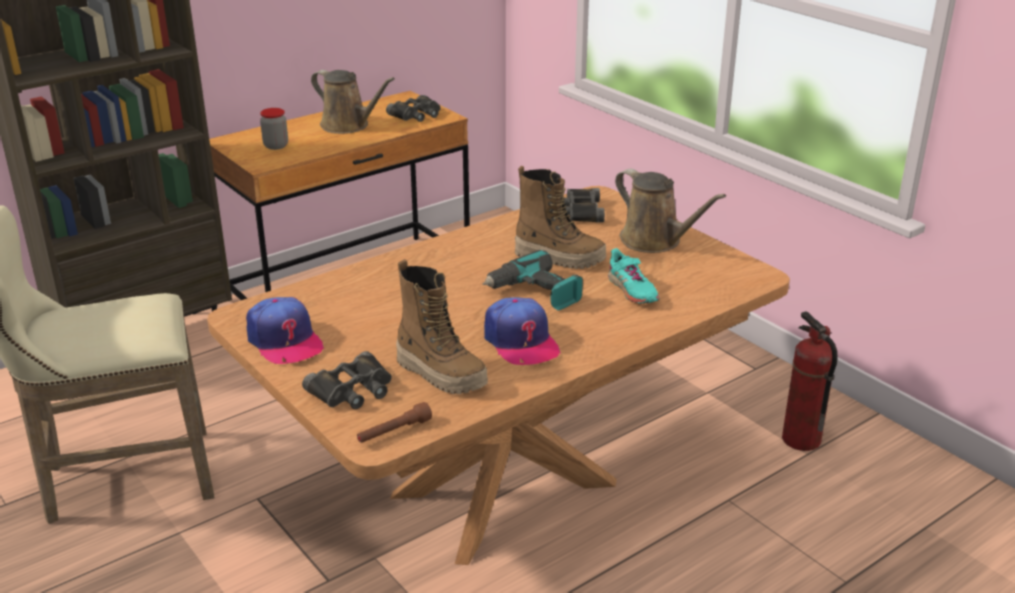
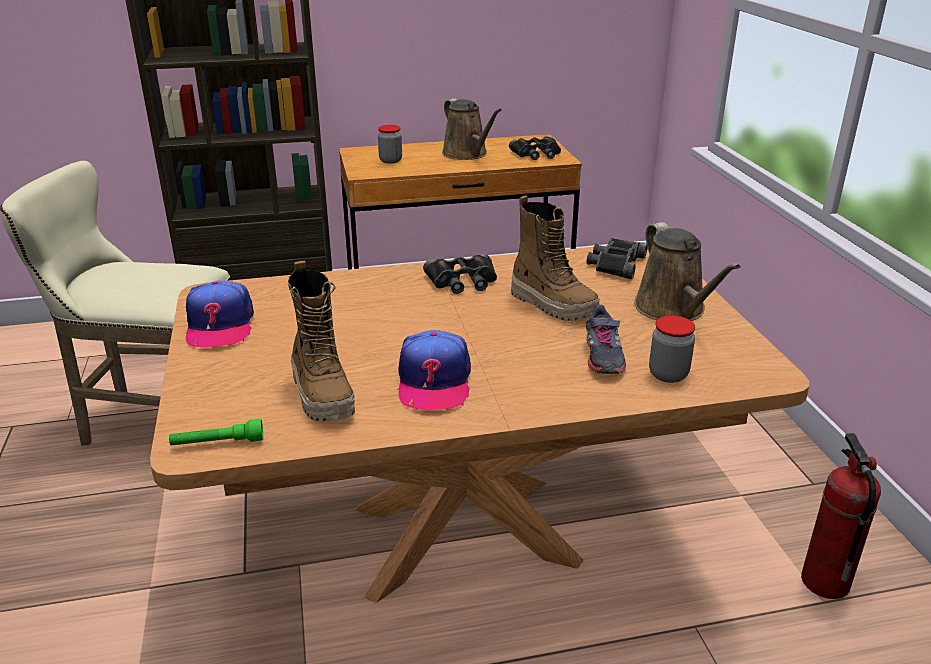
camera: 25 degrees right, 0 degrees up
black binoculars [302,351,392,409] -> black binoculars moved to [423,254,497,294]
brown flashlight [357,402,432,443] -> green flashlight [169,419,263,446]
power drill [482,250,583,310] -> none
turquoise shoe [608,248,660,304] -> grey shoe [586,305,626,374]
none -> jar [649,316,695,383]

